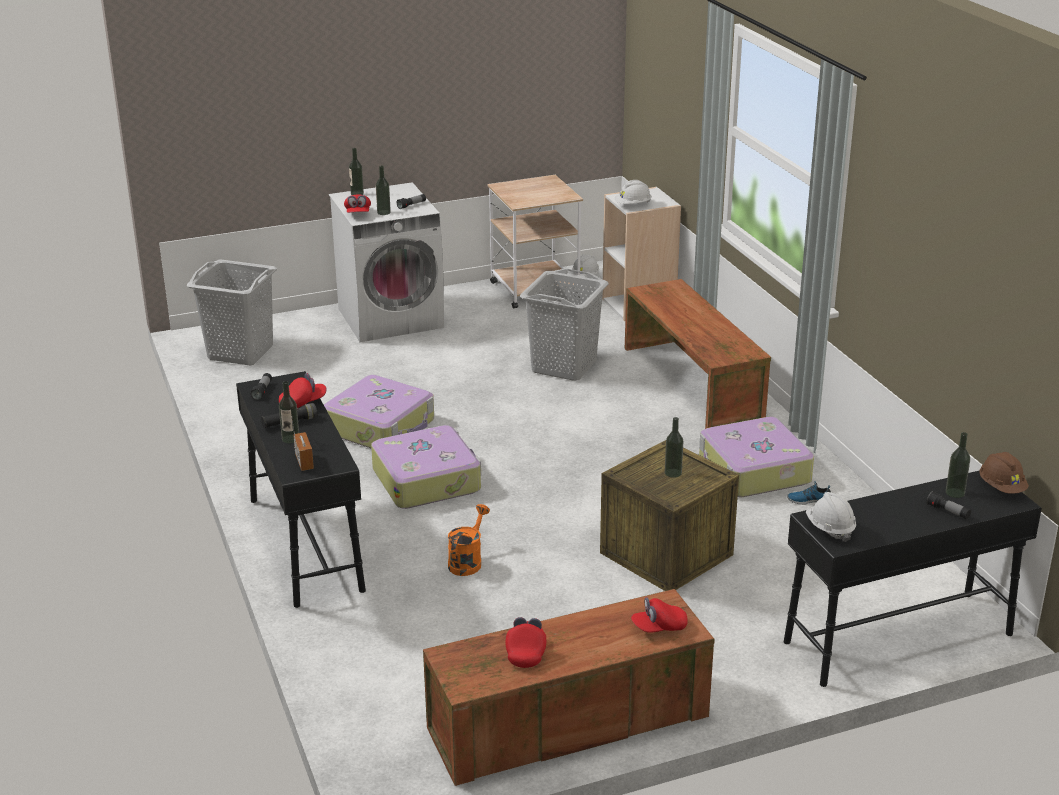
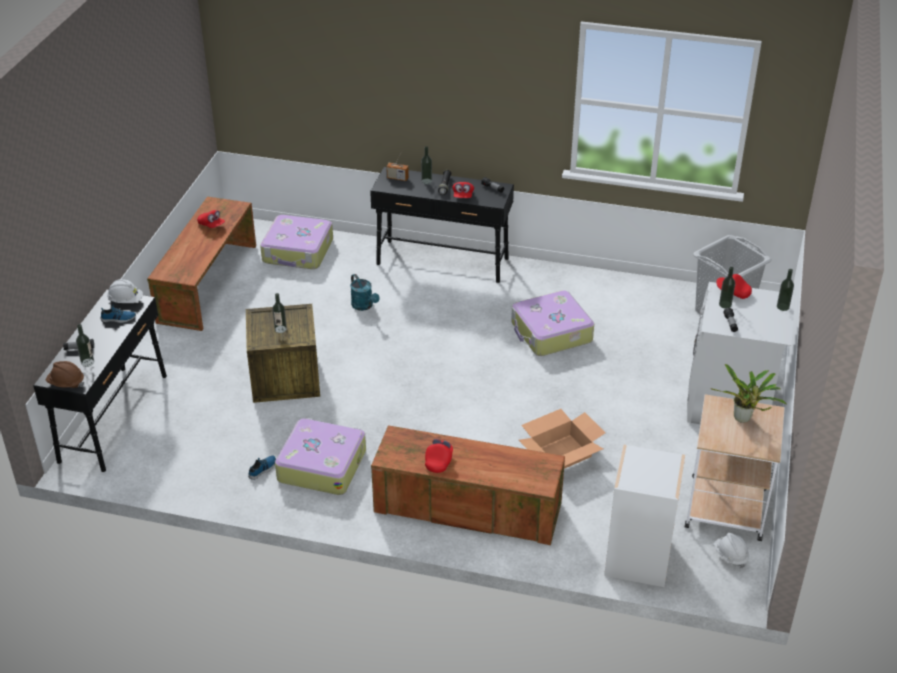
camera: 125 degrees right, 10 degrees up
suitcase [371,425,481,509] -> suitcase moved to [260,215,333,269]
orange watering can [448,504,490,576] -> turquoise watering can [350,274,380,311]
grey laundry basket [520,268,609,381] -> cardboard box [519,409,605,469]
white hard hat [615,180,652,204] -> none
red cap [631,597,688,633] -> red cap moved to [425,439,453,473]
none -> shoe [101,304,136,323]
none -> potted plant [710,364,787,423]

